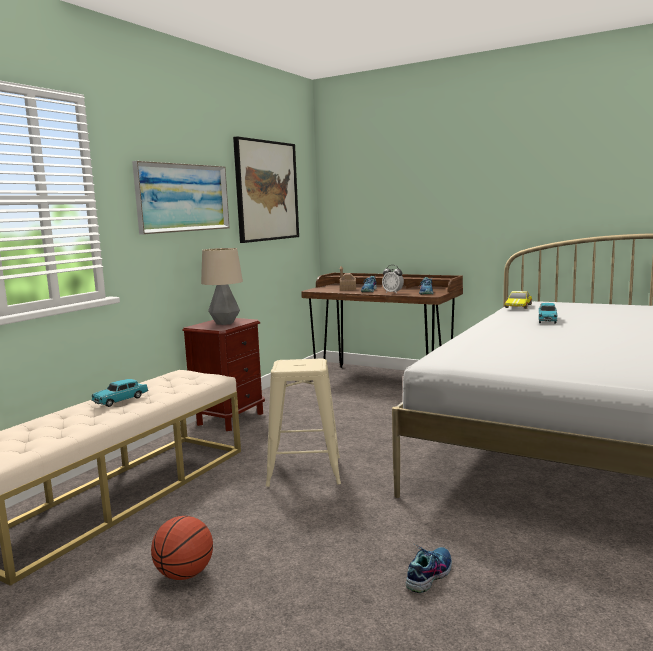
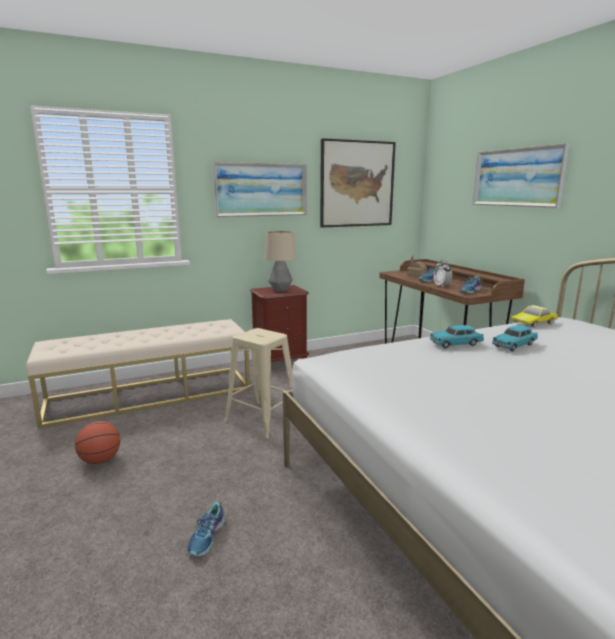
camera: 35 degrees right, 5 degrees up
turquoise toy car [91,379,149,407] -> turquoise toy car moved to [429,325,484,348]
shoe [406,544,452,593] -> shoe turned 120 degrees clockwise [187,502,225,556]
none -> picture [473,143,570,208]

